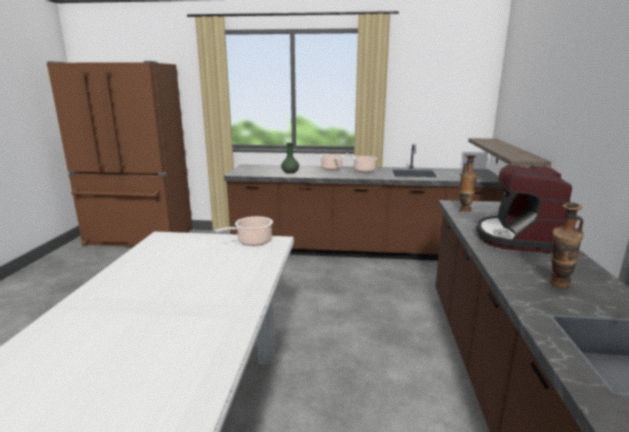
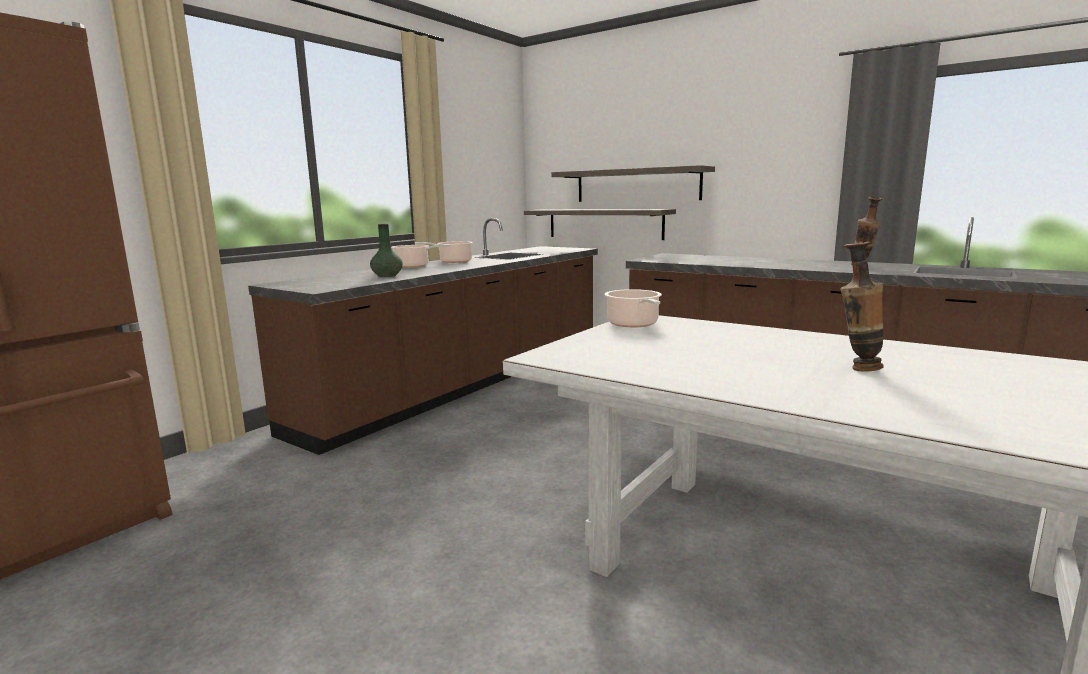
camera: 60 degrees left, 5 degrees down
vase [459,155,478,211] -> vase moved to [840,242,884,372]
coffee machine [476,165,572,253] -> none
none -> shelf [551,165,715,202]

